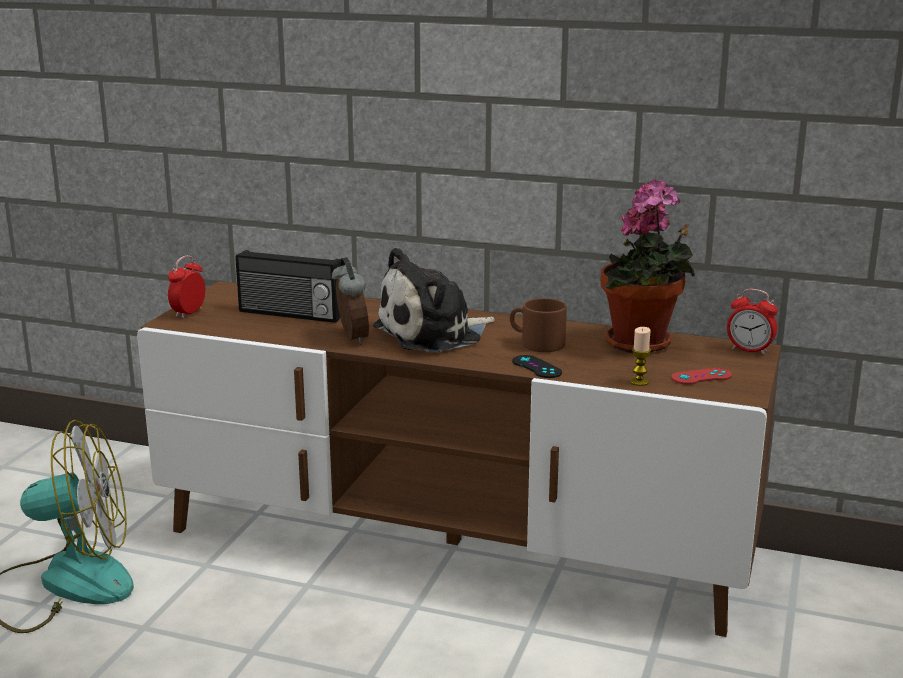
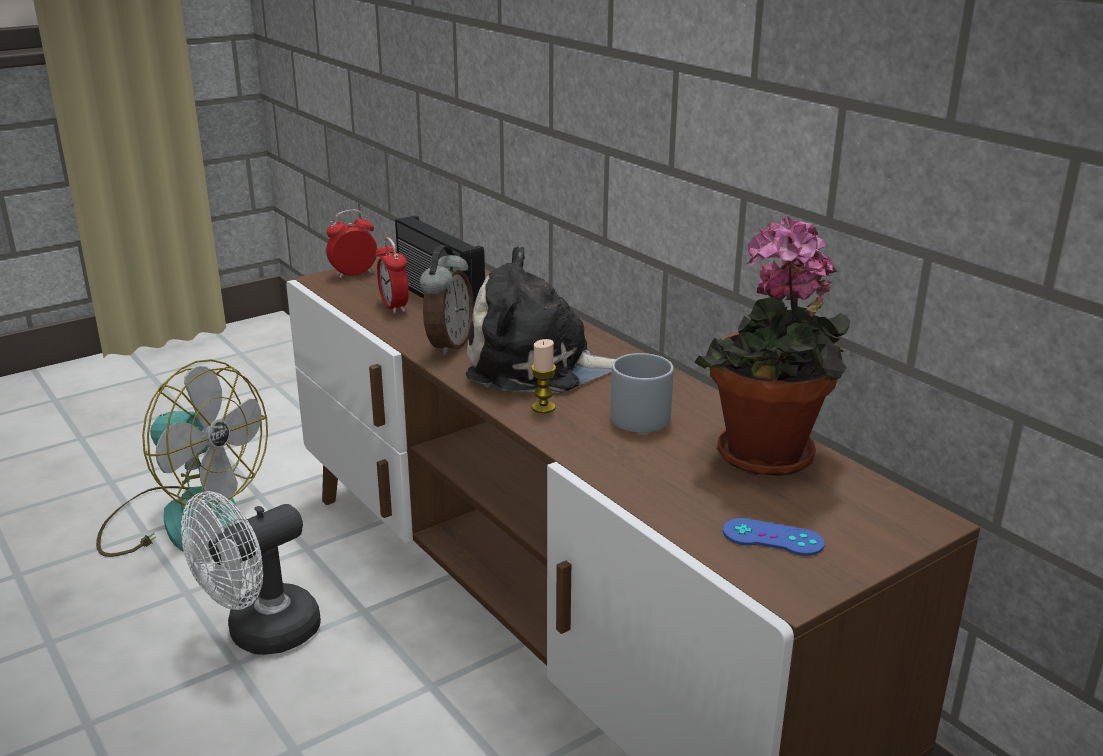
camera: 35 degrees right, 5 degrees up
brown mug [510,298,567,352] -> grey mug [610,353,674,433]
black game controller [512,355,562,378] -> none
candle [630,327,651,386] -> candle moved to [531,339,556,414]
red game controller [671,368,732,385] -> blue game controller [723,518,825,556]
alarm clock [727,289,778,355] -> alarm clock moved to [376,237,409,314]
none -> white fan [181,491,321,655]

